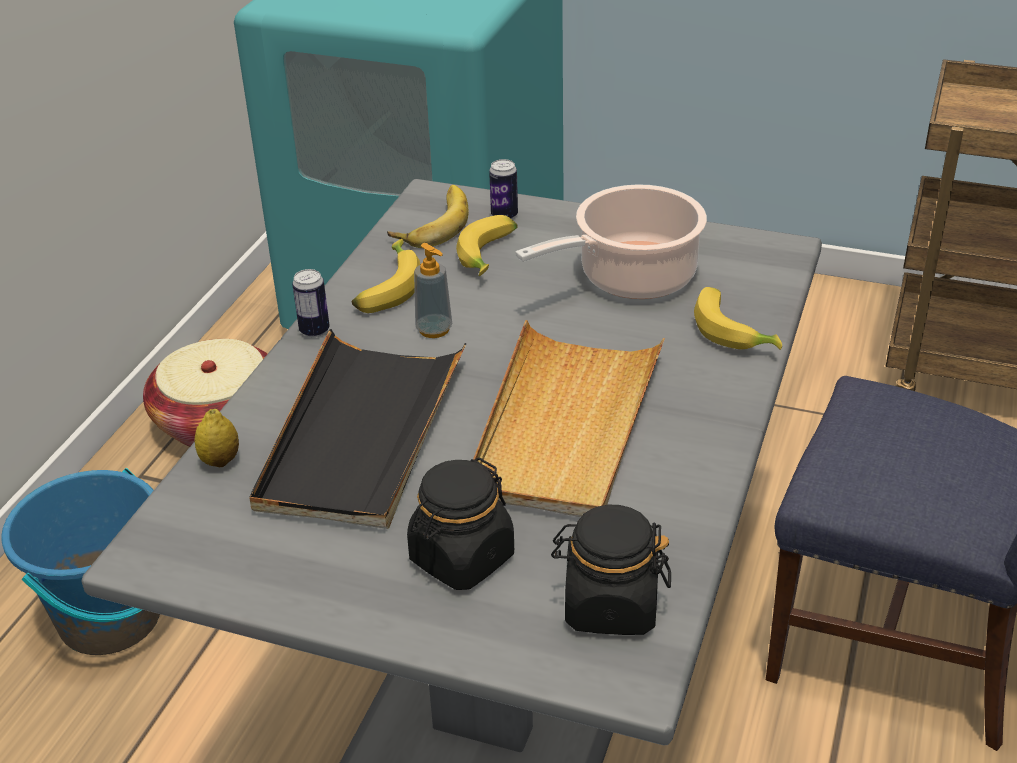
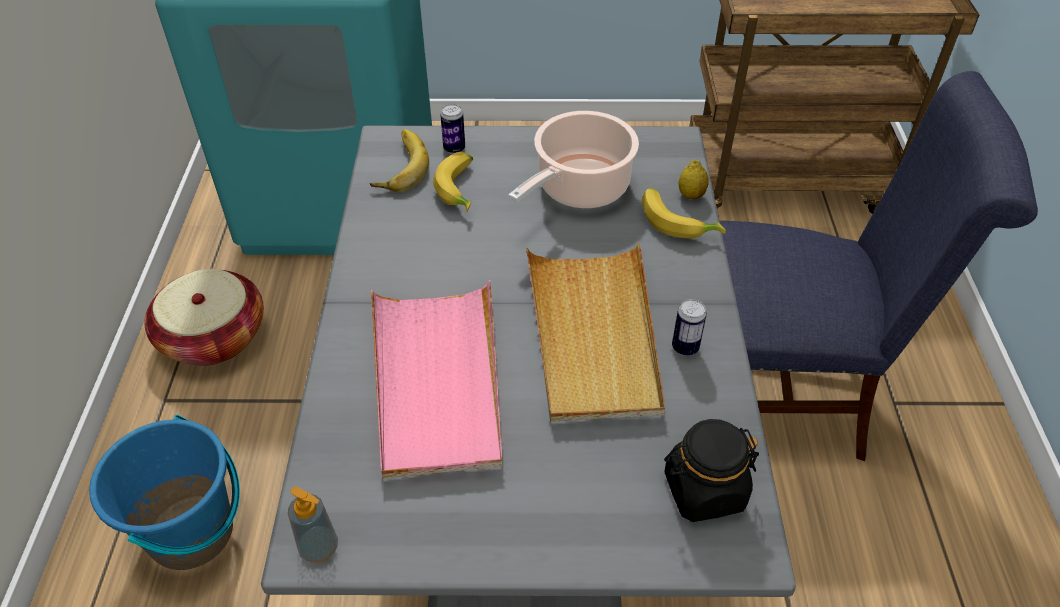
camera: 20 degrees left, 10 degrees up
lemon [194,409,239,467] -> lemon moved to [678,160,709,200]
black tray [249,329,467,529] -> pink tray [371,280,503,479]
can [292,269,330,337] -> can moved to [672,299,707,355]
banana [352,239,421,313] -> none
black jar [407,457,514,590] -> none
soap dispenser [414,243,452,338] -> soap dispenser moved to [288,487,338,563]

